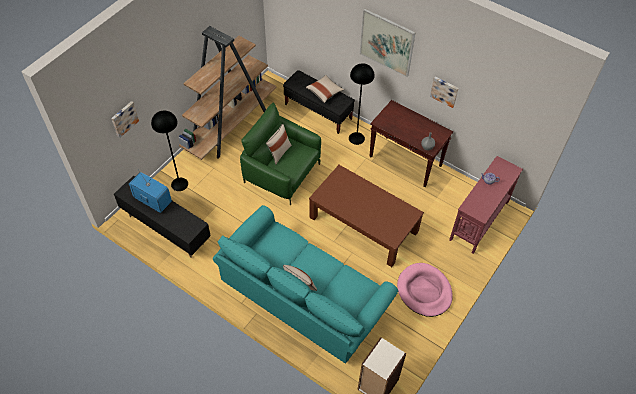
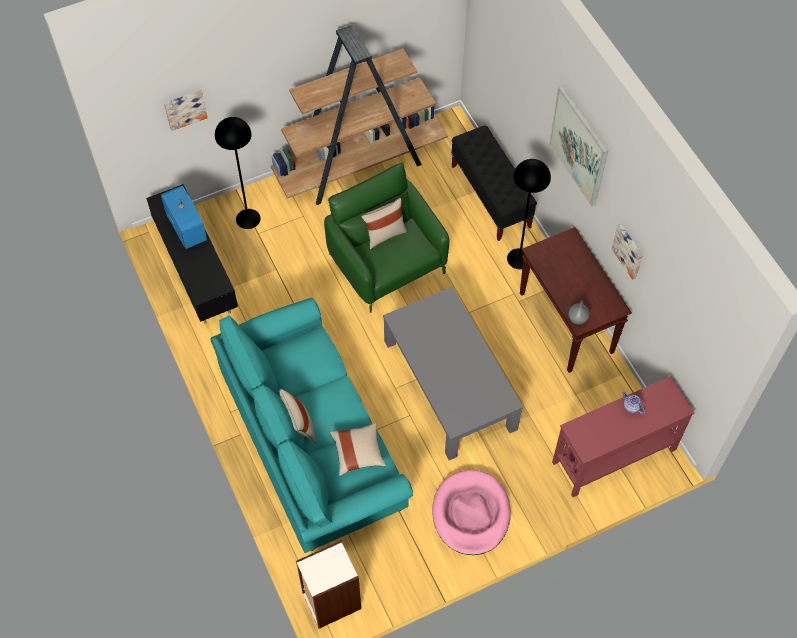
camera: 30 degrees right, 5 degrees up
beige pillow [306,75,344,103] -> beige pillow moved to [330,423,386,476]
brown coffee table [309,165,424,267] -> grey coffee table [383,287,523,460]

